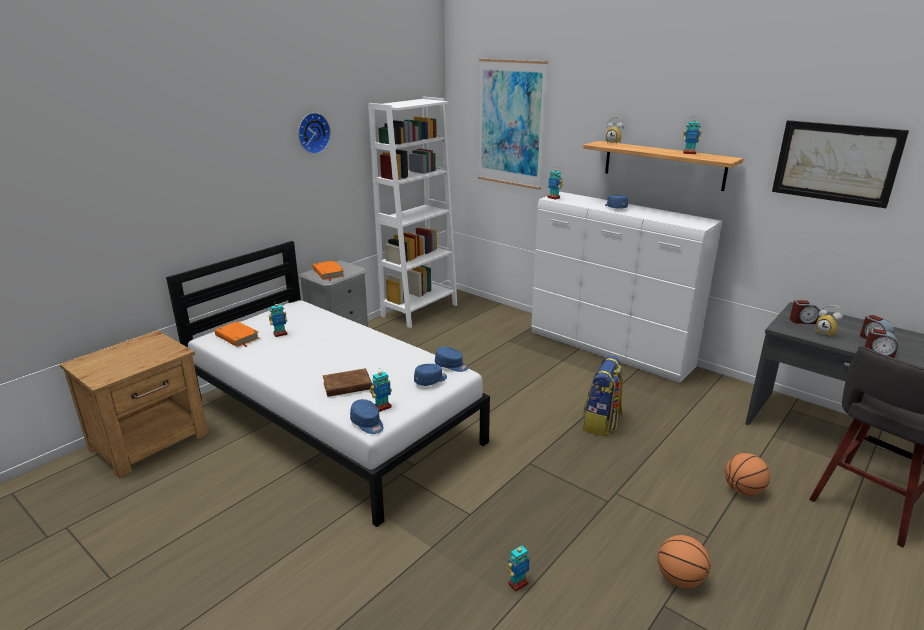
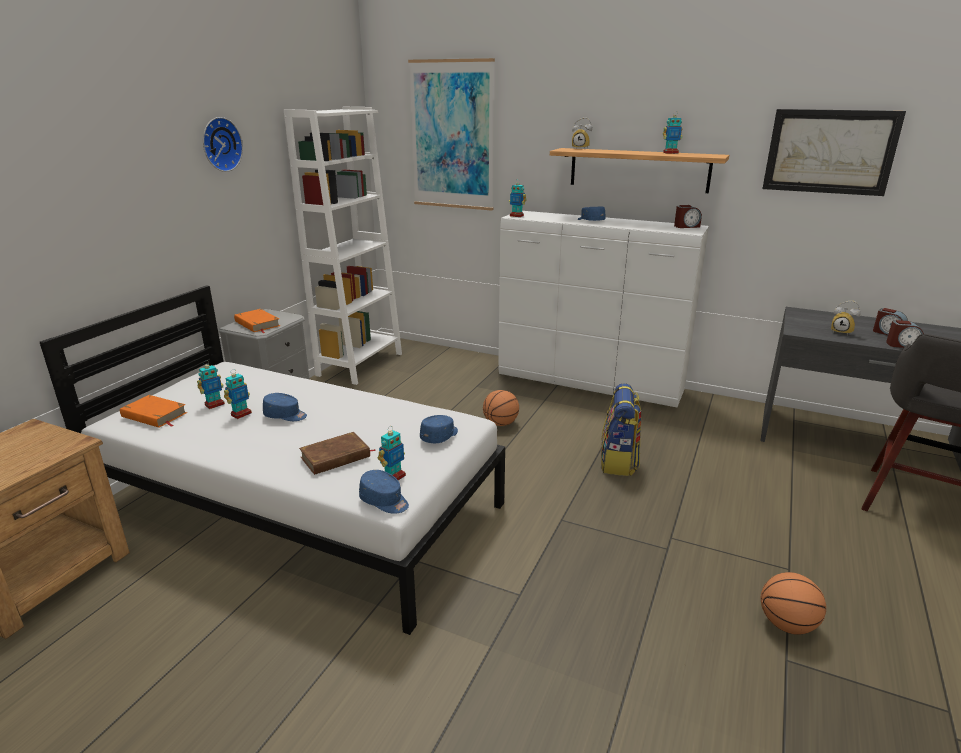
camera: 15 degrees left, 0 degrees up
blue cap [435,347,468,372] -> blue cap moved to [263,393,307,421]
toy robot [506,545,530,591] -> toy robot moved to [224,370,252,419]
basketball [725,453,770,496] -> basketball moved to [483,390,519,426]
alarm clock [790,300,820,324] -> alarm clock moved to [674,205,702,228]

